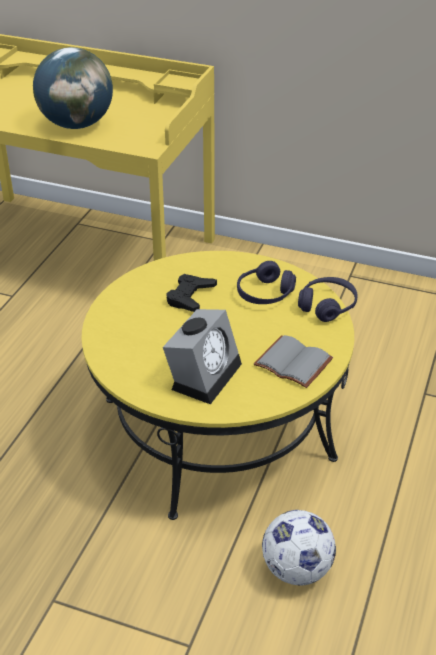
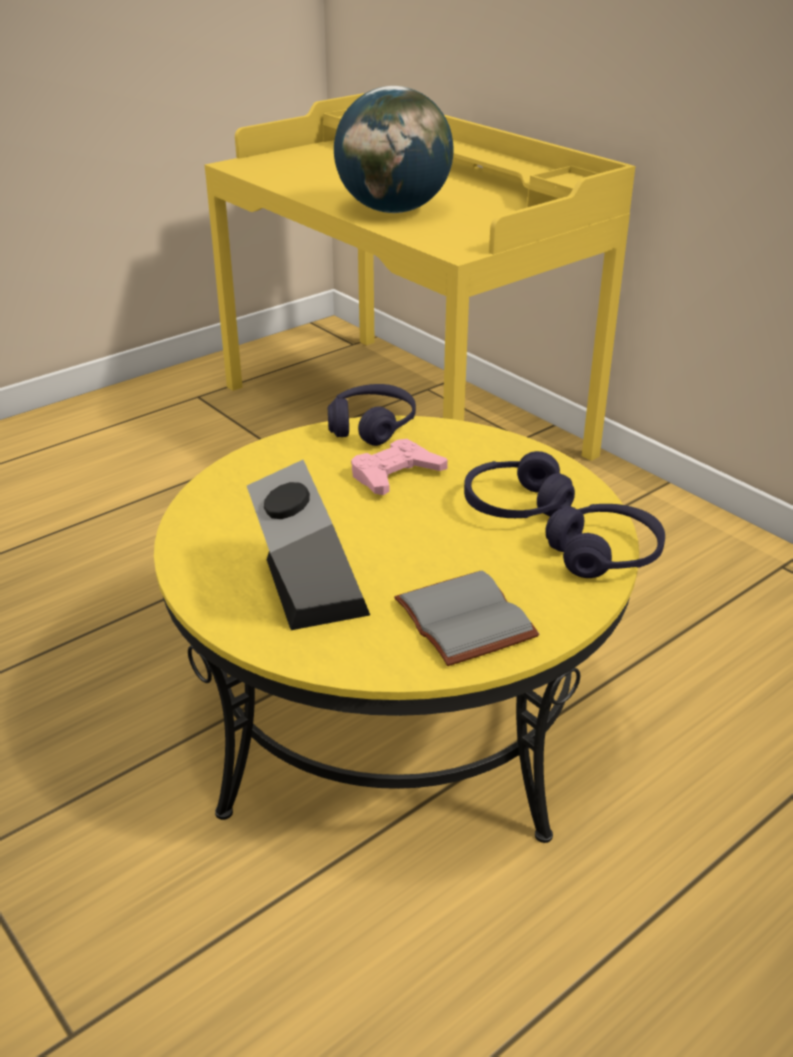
camera: 30 degrees right, 5 degrees down
alarm clock [163,309,242,404] -> alarm clock turned 75 degrees counterclockwise [247,460,370,630]
black game controller [166,274,217,312] -> pink game controller [351,439,448,495]
football [262,510,336,585] -> none
none -> purple headphones [328,384,416,446]

